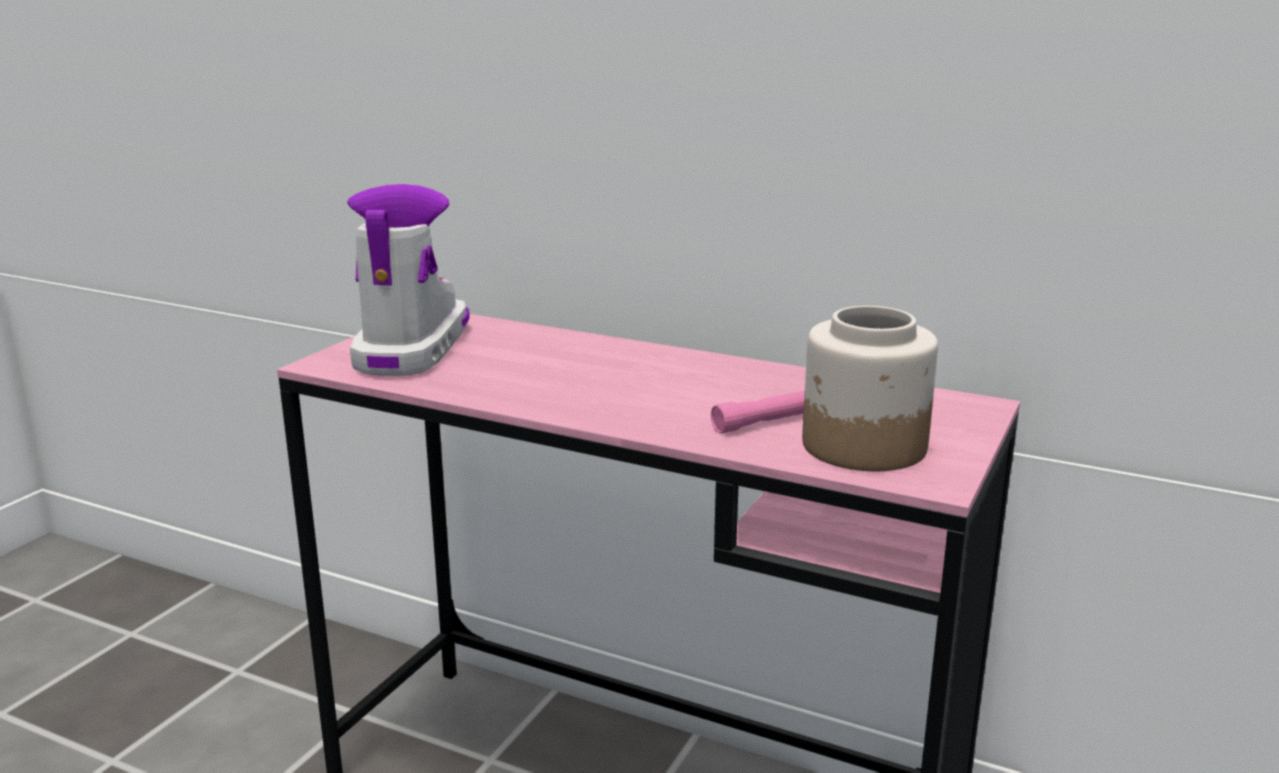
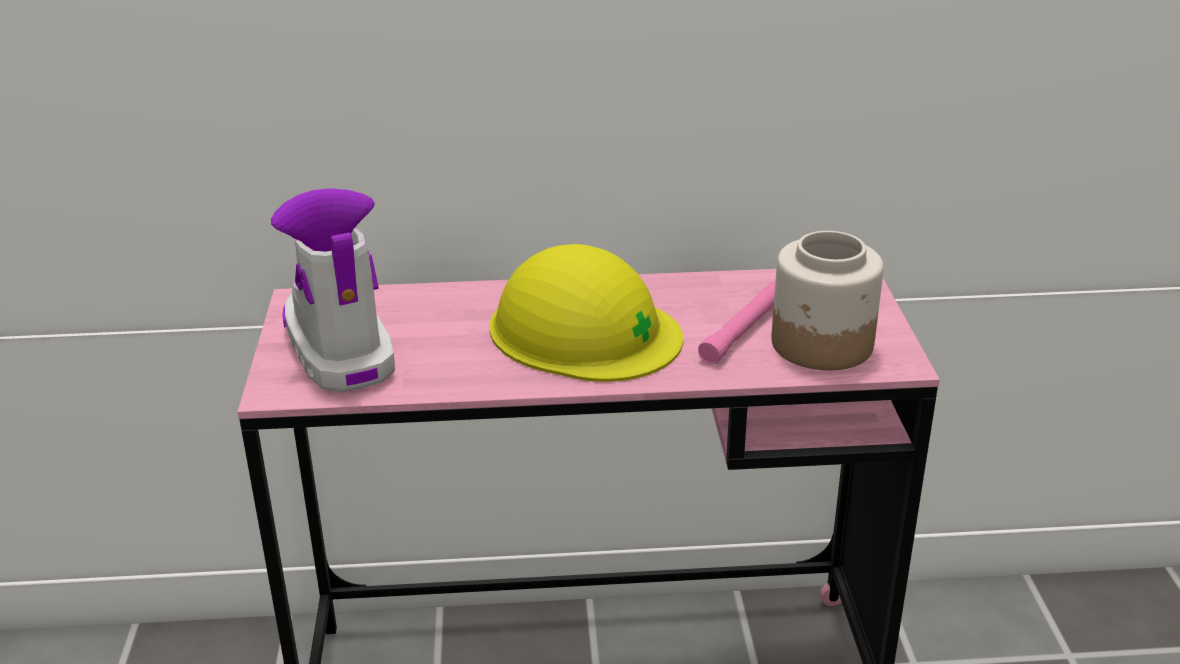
camera: 30 degrees left, 10 degrees up
none -> yellow hard hat [489,244,683,382]

